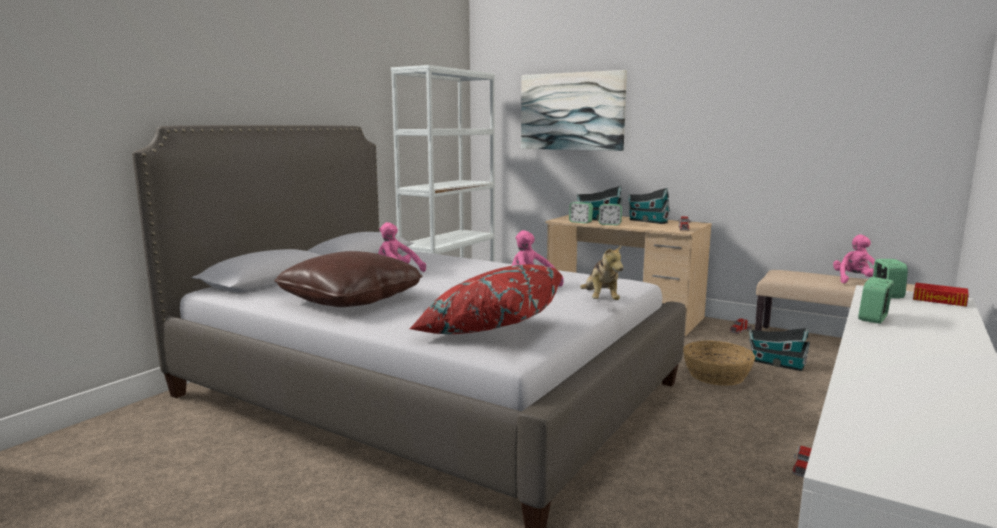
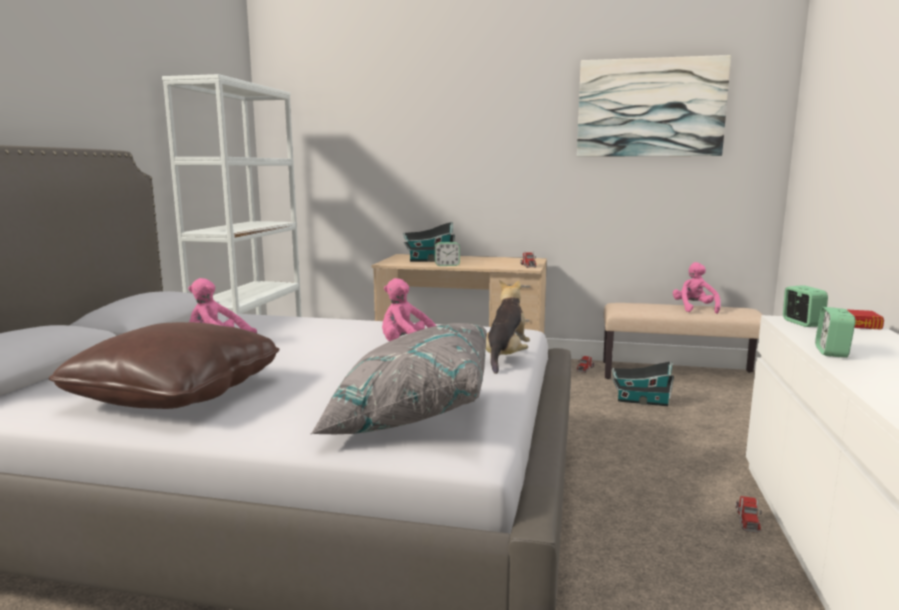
camera: 20 degrees left, 0 degrees up
red pillow [409,264,563,334] -> grey pillow [310,323,487,435]
picture [521,70,627,151] -> picture moved to [577,55,731,157]
alarm clock [569,202,593,224] -> none
plush toy [580,245,623,300] -> plush toy turned 135 degrees counterclockwise [486,280,530,374]
toy house [628,188,670,224] -> none
basket [683,341,755,386] -> none

